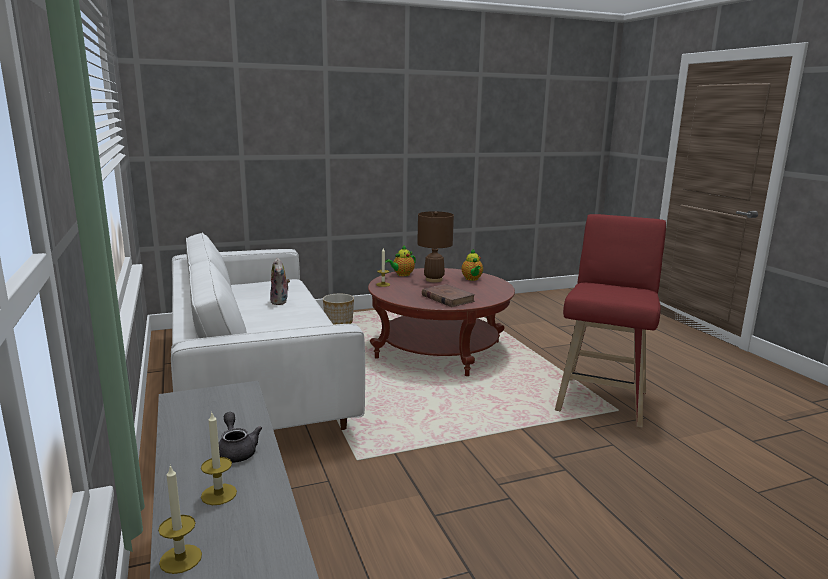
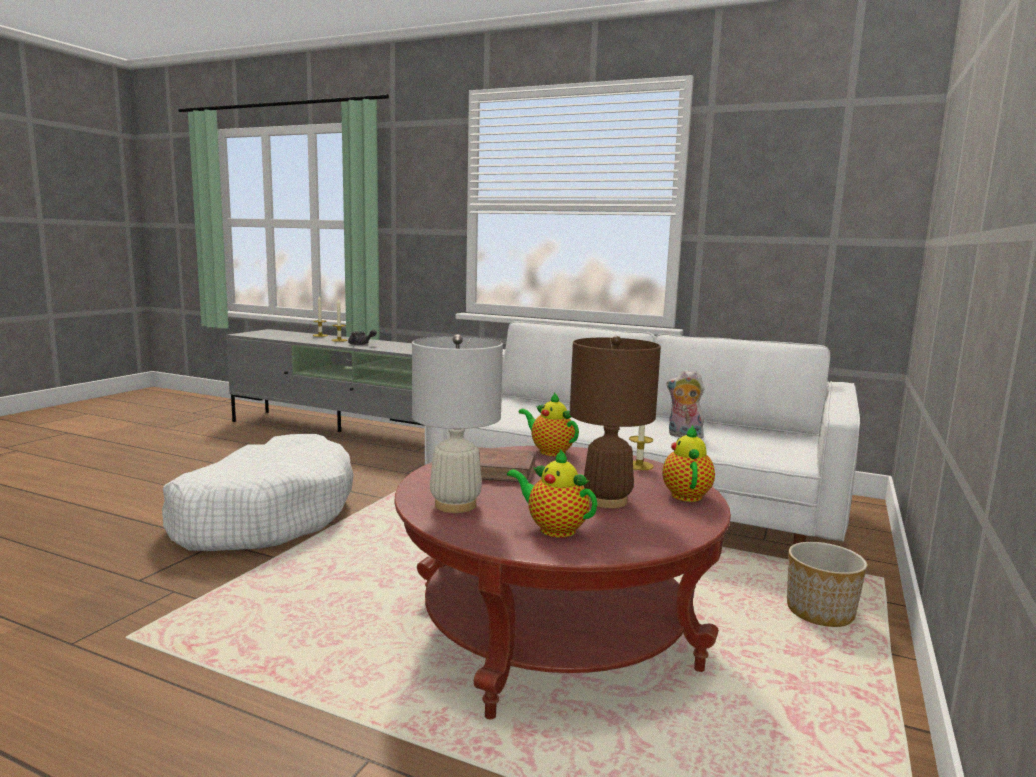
camera: 135 degrees right, 5 degrees down
red stool [555,214,666,428] -> none
none -> white dog bed [162,434,354,551]
none -> white table lamp [412,334,503,513]
none -> teapot [518,392,579,456]

